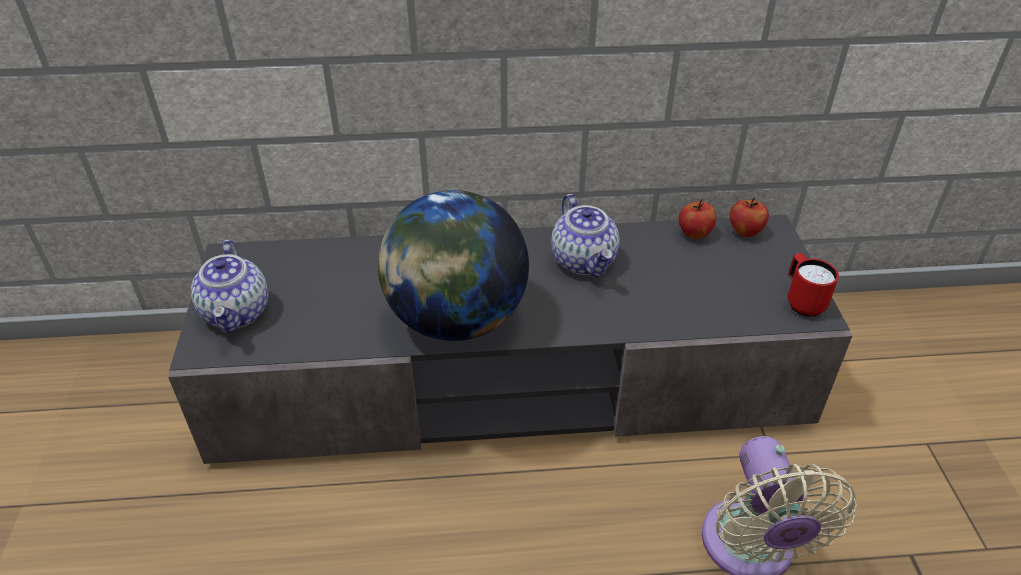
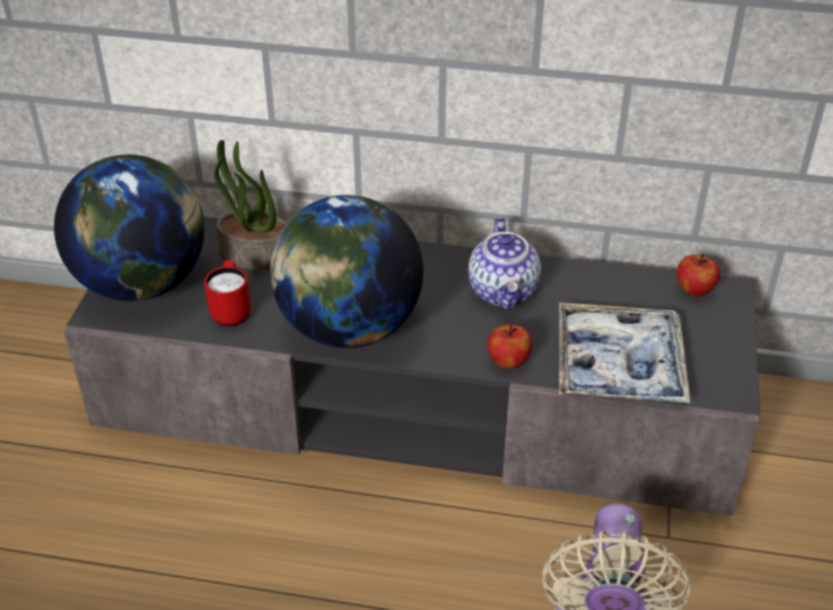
camera: 15 degrees right, 0 degrees up
teapot [191,240,268,333] -> globe [54,155,205,301]
apple [679,199,716,239] -> apple moved to [487,324,532,369]
red mug [788,253,839,317] -> red mug moved to [204,260,251,326]
none -> potted plant [214,140,287,270]
none -> tray [559,302,690,404]

